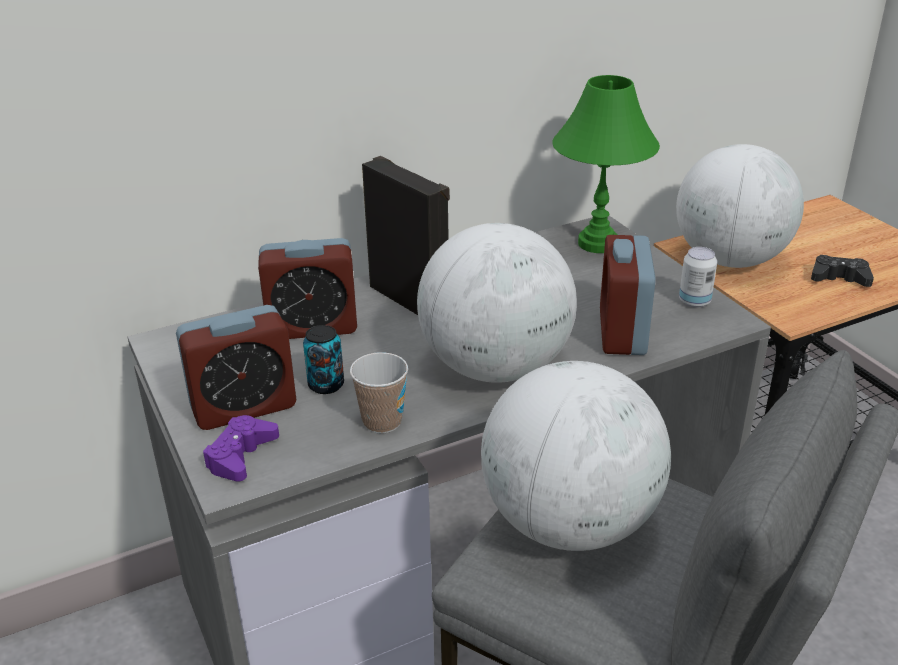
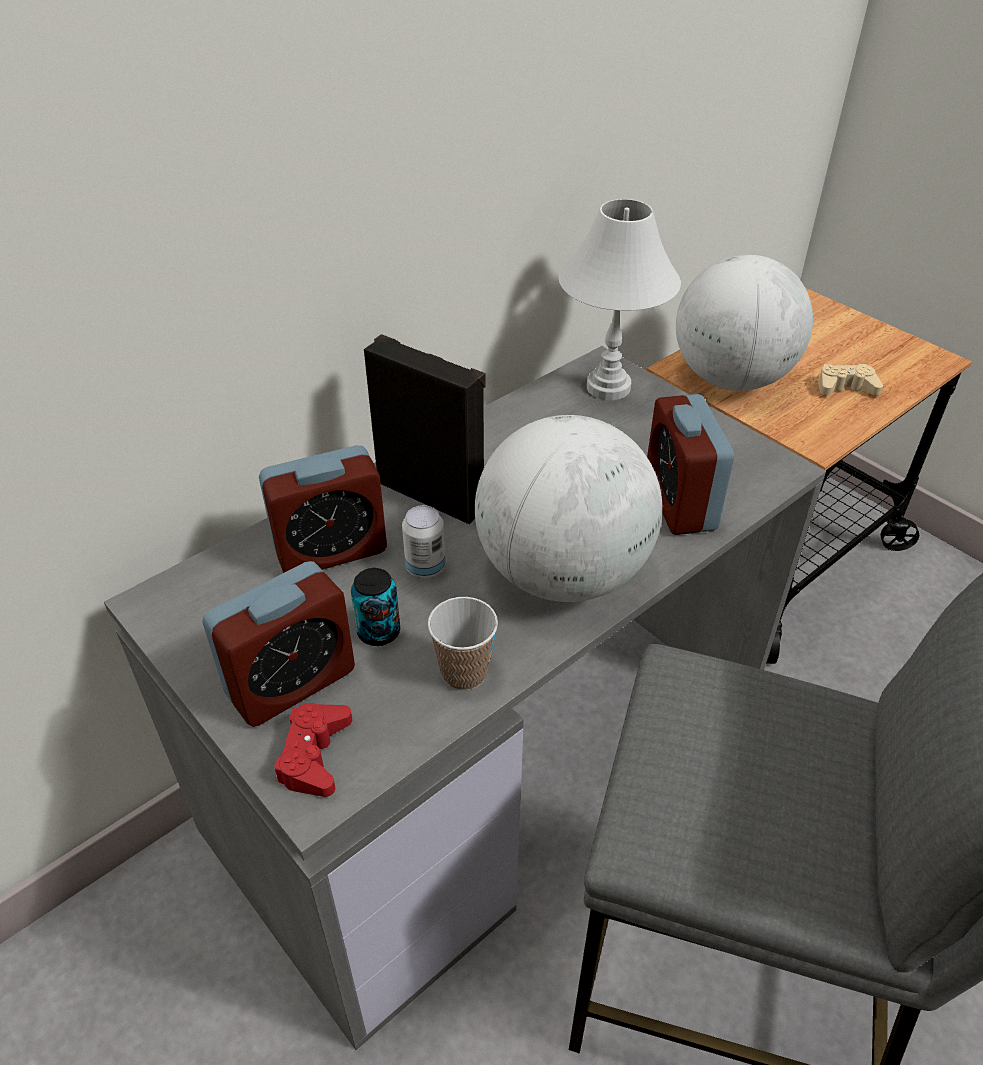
camera: 15 degrees left, 10 degrees up
purple game controller [203,415,279,482] -> red game controller [274,703,352,797]
globe [481,361,671,551] -> none
green table lamp [552,75,660,253] -> white table lamp [559,199,681,400]
can [679,247,717,308] -> can moved to [402,505,446,578]
black game controller [811,255,874,287] -> beige game controller [818,364,883,395]

